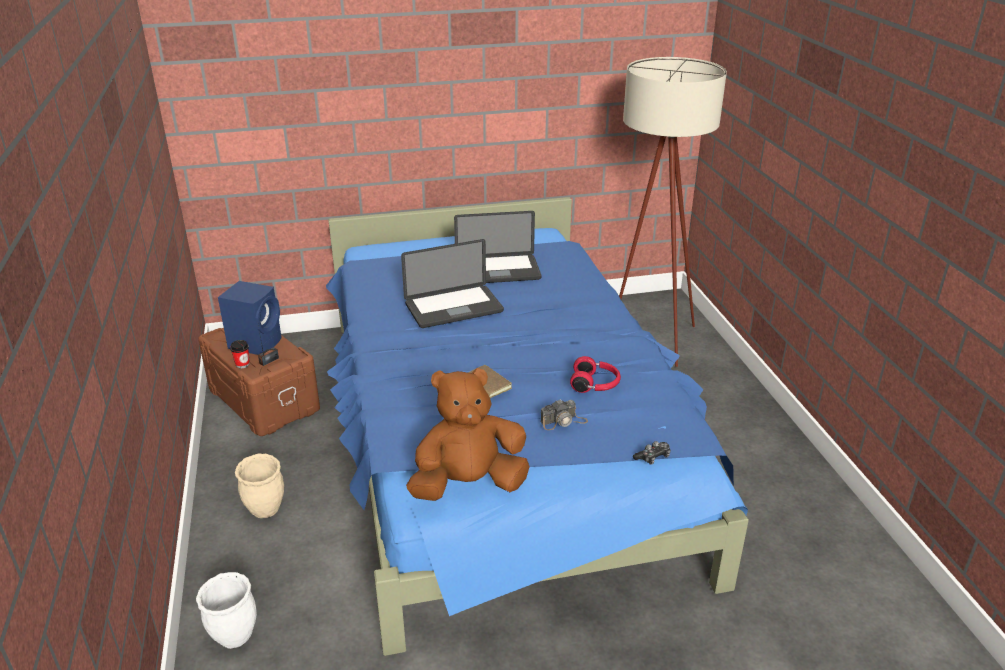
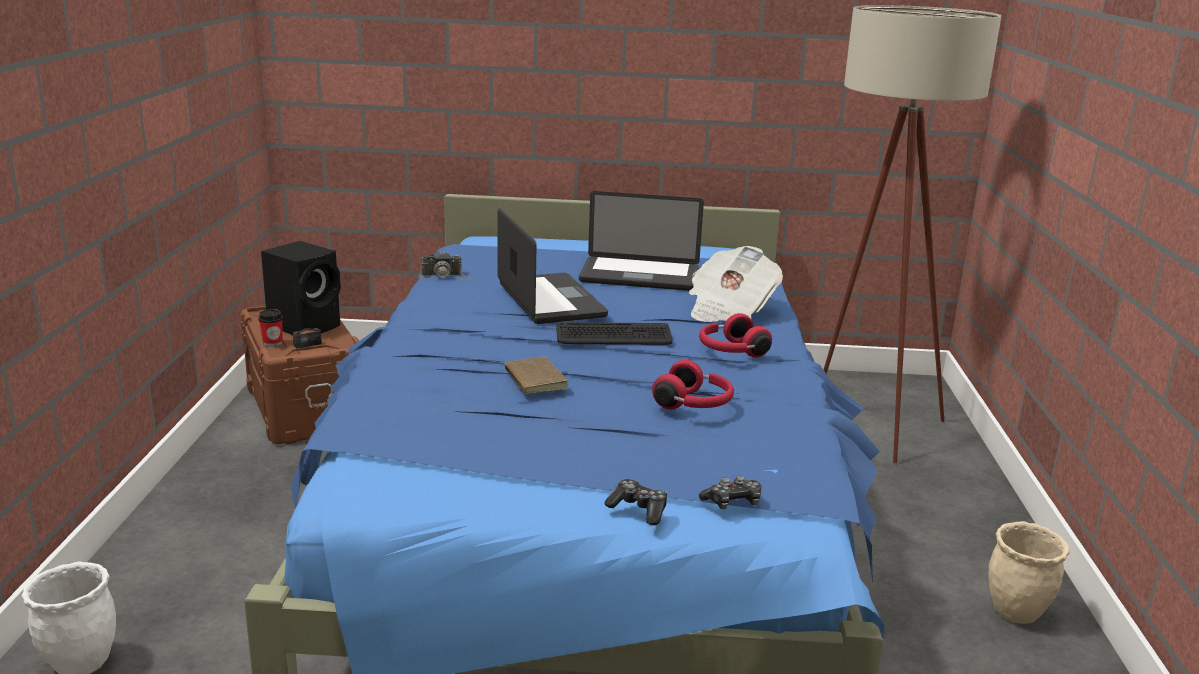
camera: 15 degrees right, 10 degrees down
blue speaker [218,281,282,355] -> black speaker [261,241,341,335]
beige planter [235,453,284,518] -> beige planter moved to [988,521,1070,624]
laptop [401,239,504,328] -> laptop turned 105 degrees counterclockwise [498,208,608,324]
brown plush toy [406,368,530,501] -> none
camera [540,400,588,430] -> camera moved to [420,251,471,280]
none -> keyboard [556,322,672,345]
none -> game controller [605,479,667,525]
none -> newspaper [689,246,783,322]
none -> red headphones [699,313,772,358]

